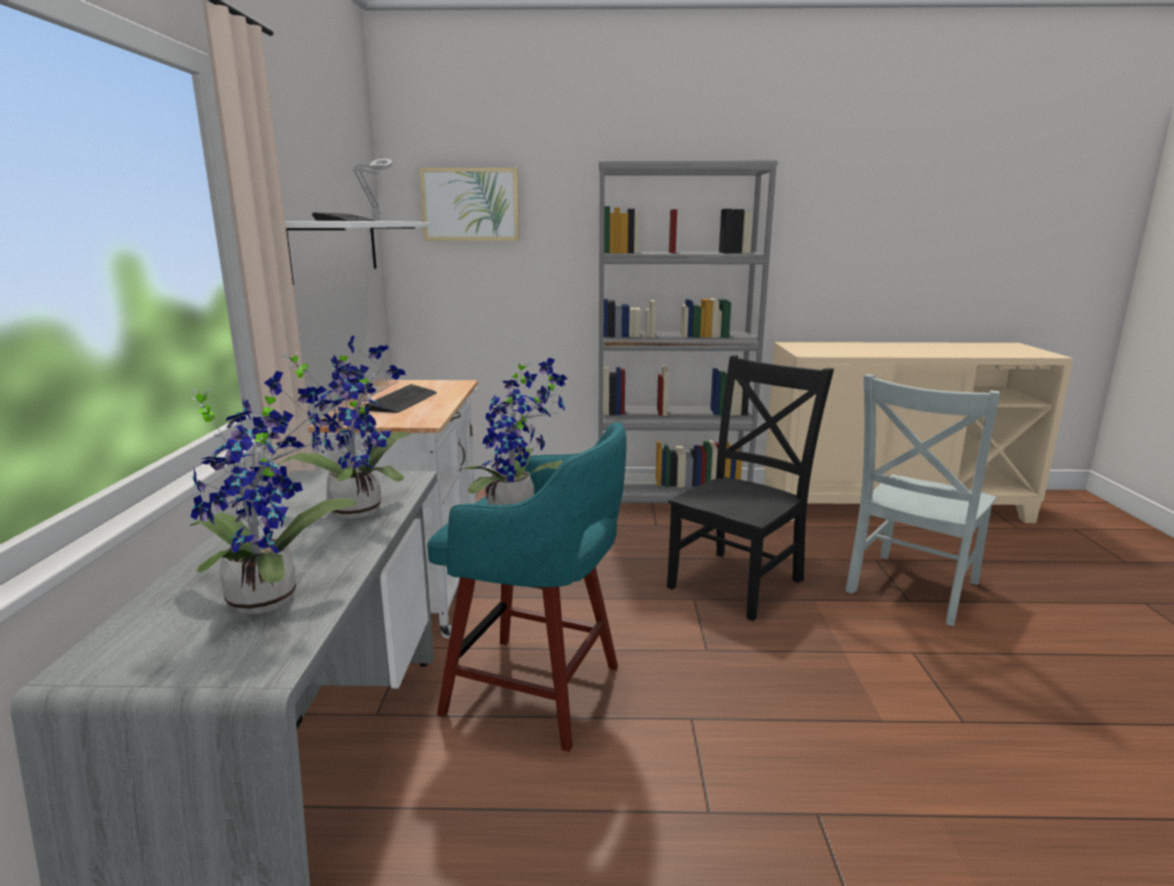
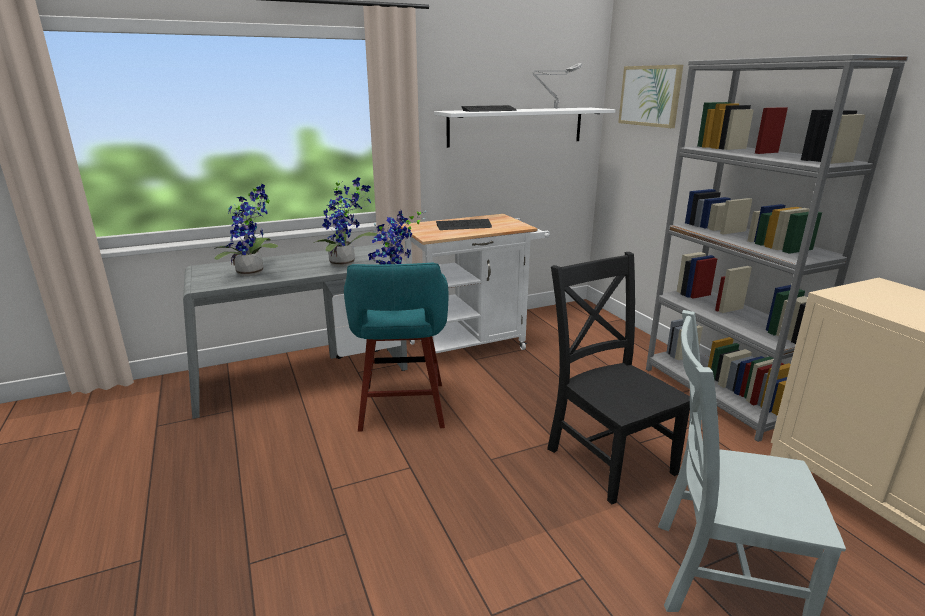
camera: 65 degrees right, 5 degrees up
black chair [667,355,834,621] -> black chair turned 135 degrees counterclockwise [547,252,690,505]

